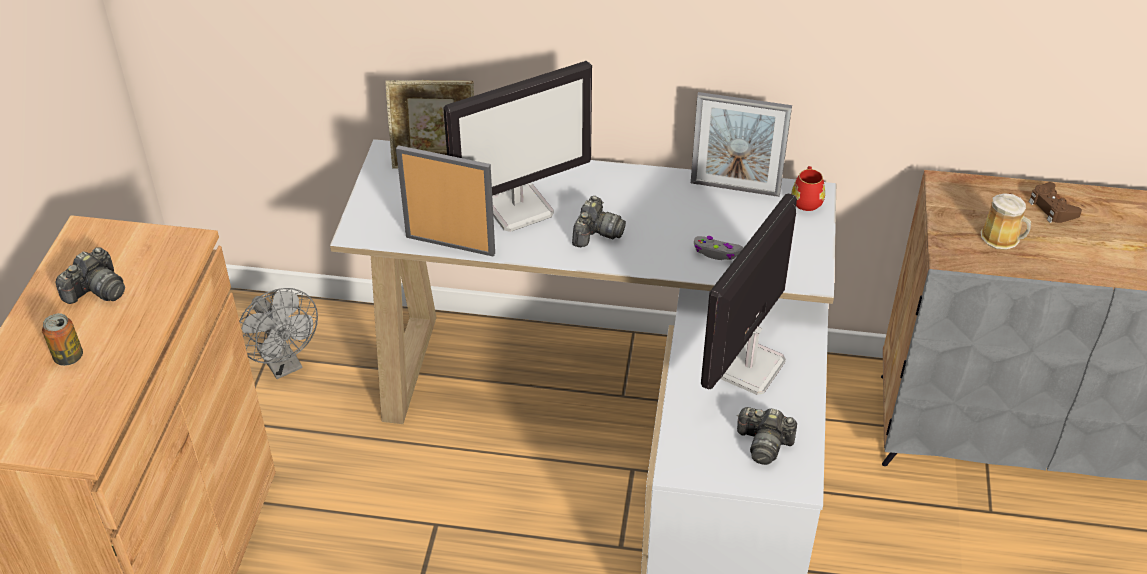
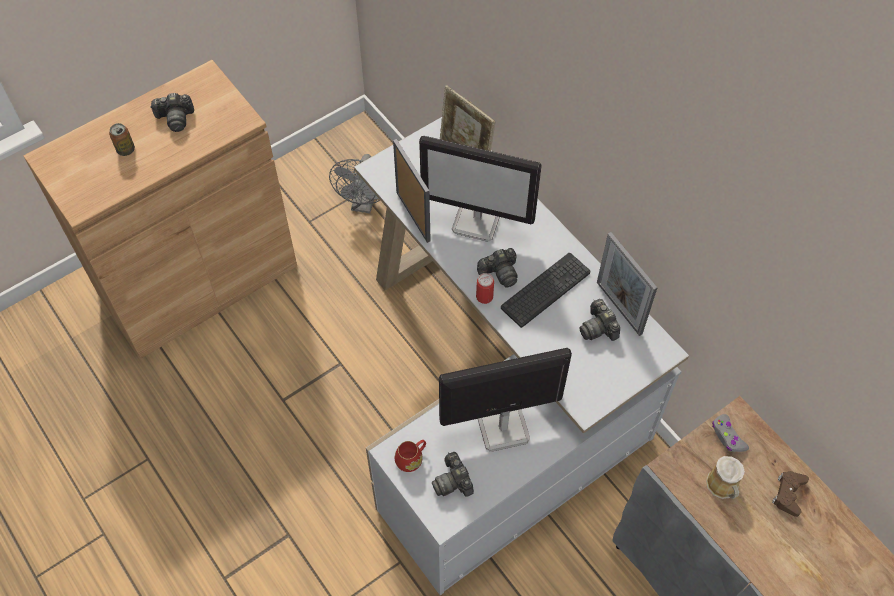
camera: 45 degrees right, 15 degrees up
grey game controller [694,236,744,260] -> grey game controller moved to [712,414,749,452]
red mug [791,166,825,211] -> red mug moved to [395,440,426,472]
none -> can [476,273,494,304]
none -> keyboard [501,253,590,328]
none -> camera [580,299,620,341]

